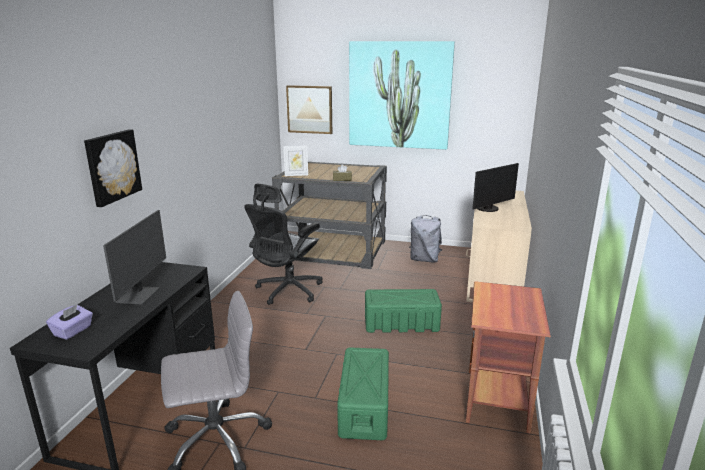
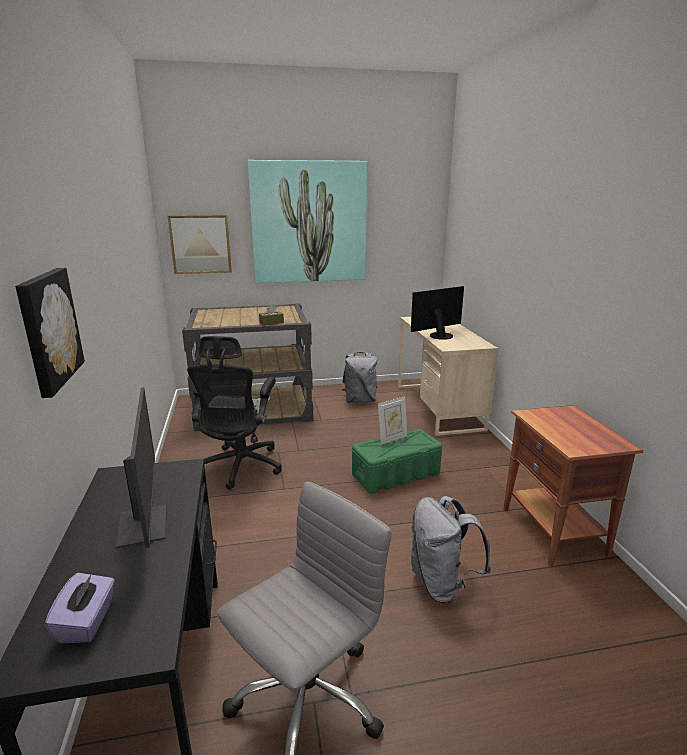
camera: 25 degrees left, 0 degrees up
picture frame [283,146,308,176] -> picture frame moved to [378,396,407,445]
green storage box [337,347,389,440] -> grey backpack [410,496,491,603]
monitor [472,163,519,212] -> monitor turned 150 degrees counterclockwise [411,286,464,340]

